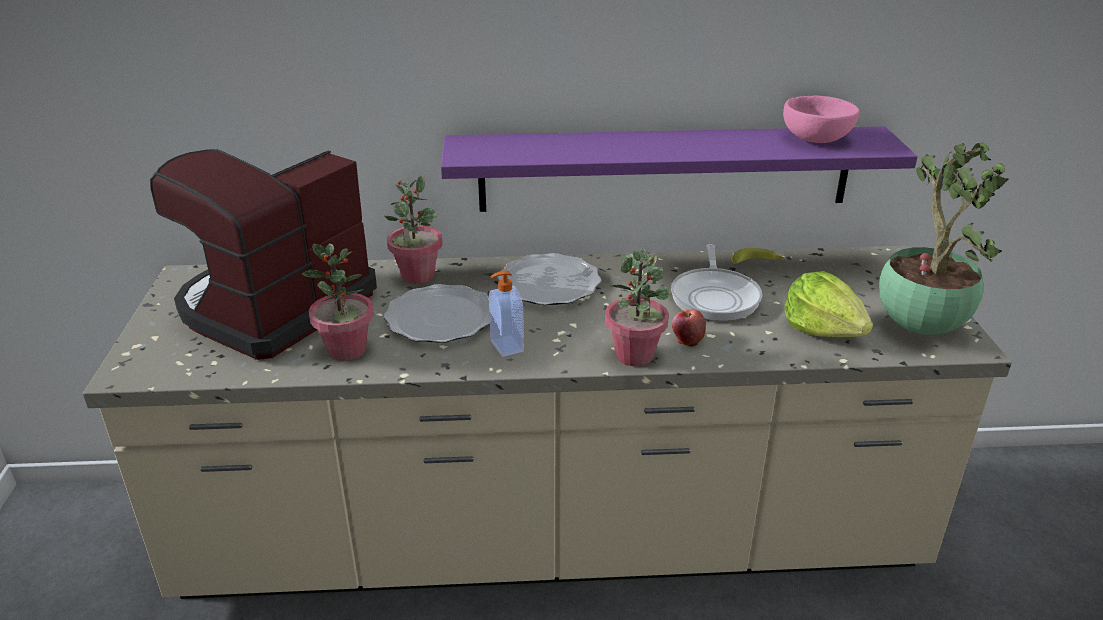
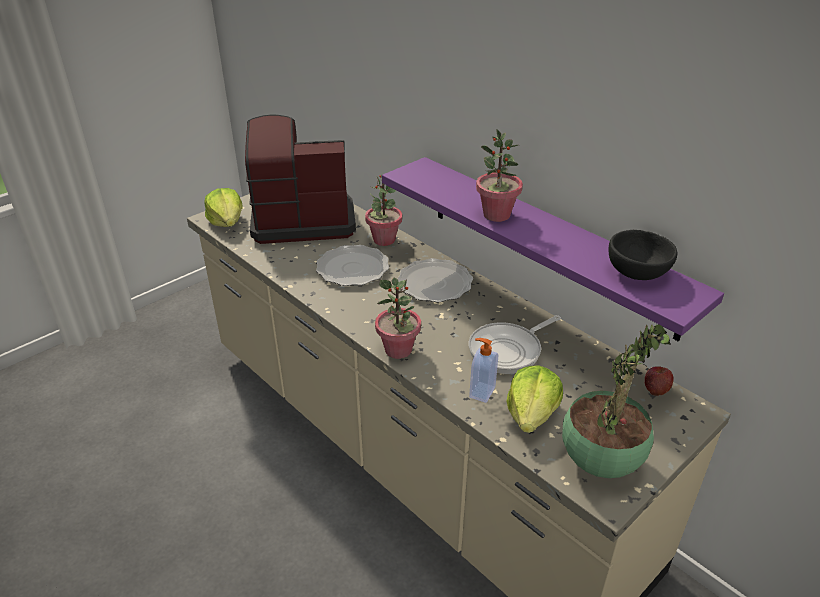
camera: 50 degrees right, 5 degrees up
potted plant [301,243,374,361] -> potted plant moved to [476,130,523,222]
soap dispenser [489,270,524,357] -> soap dispenser moved to [469,338,498,403]
apple [672,309,706,347] -> apple moved to [645,366,674,396]
banana [731,248,786,264] -> none
pink bowl [783,96,860,143] -> black bowl [609,230,677,280]
none -> lettuce [204,188,243,227]

